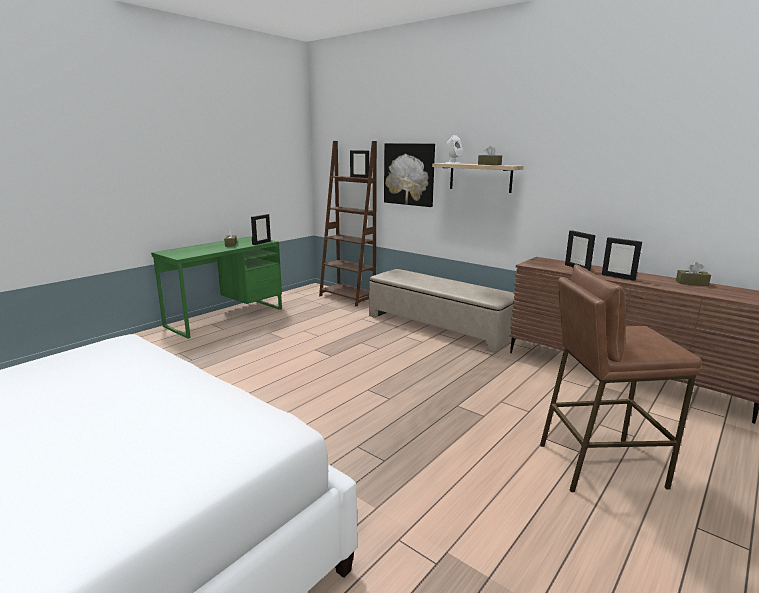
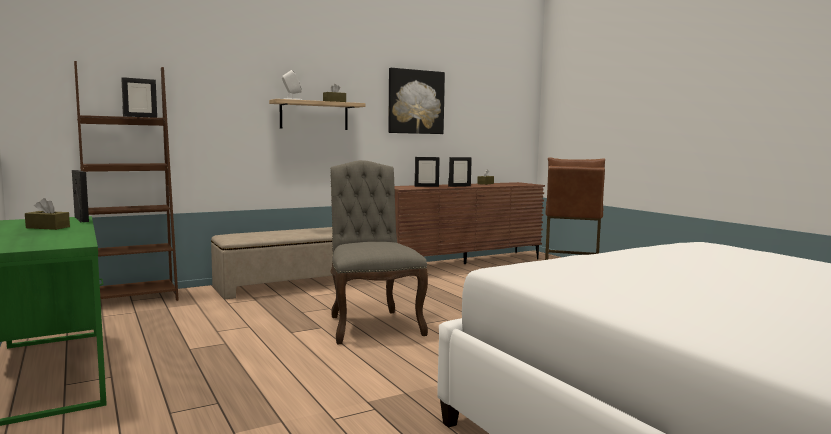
camera: 70 degrees left, 10 degrees down
picture [384,143,435,207] -> picture moved to [388,68,445,134]
none -> grey chair [330,160,428,345]

